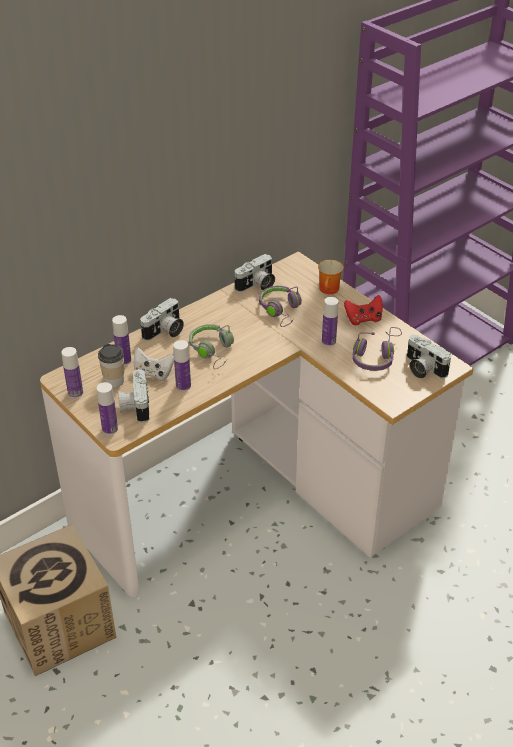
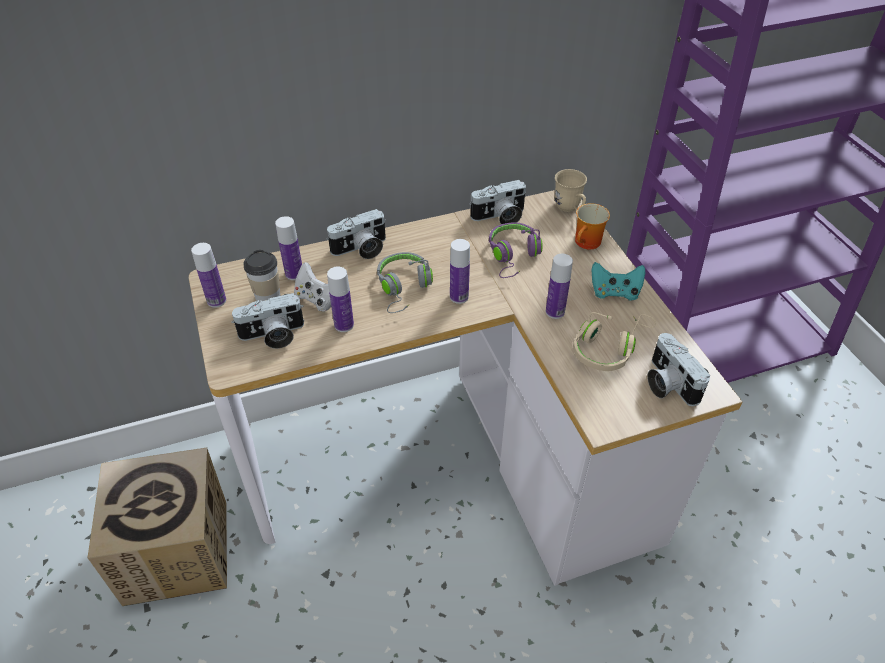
camera: 20 degrees right, 5 degrees up
bottle [97,382,118,435] -> bottle moved to [450,239,470,304]
camera [118,369,149,423] -> camera turned 120 degrees counterclockwise [231,293,304,349]
red game controller [344,295,383,325] -> turquoise game controller [591,262,645,301]
purple headphones [353,327,402,371] -> beige headphones [573,312,656,371]
none -> beige mug [555,169,587,212]

